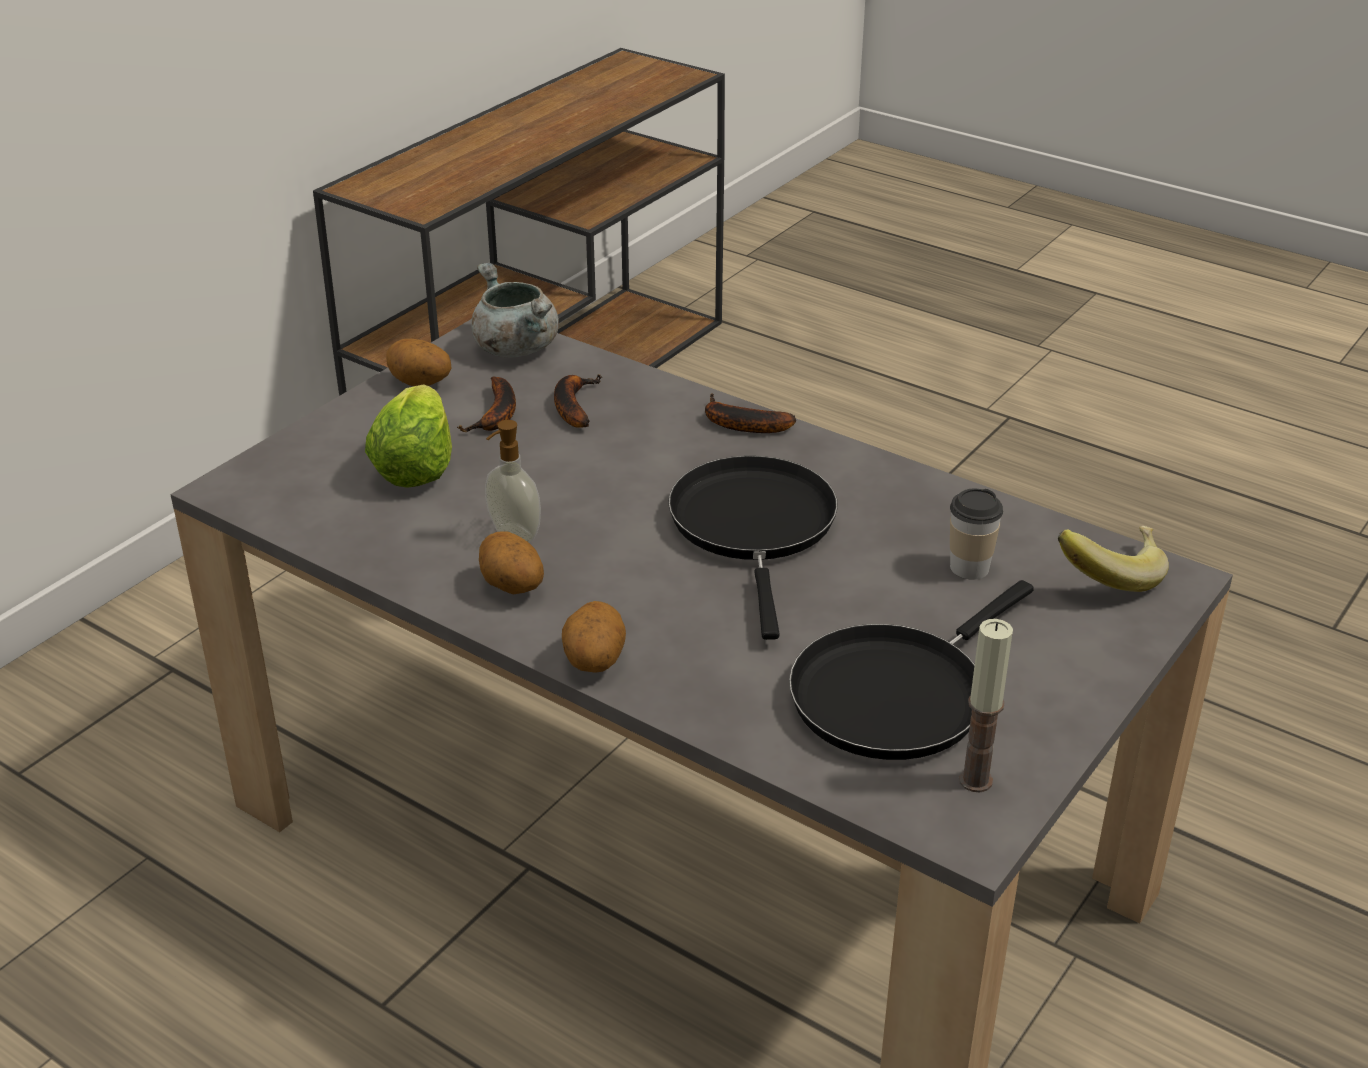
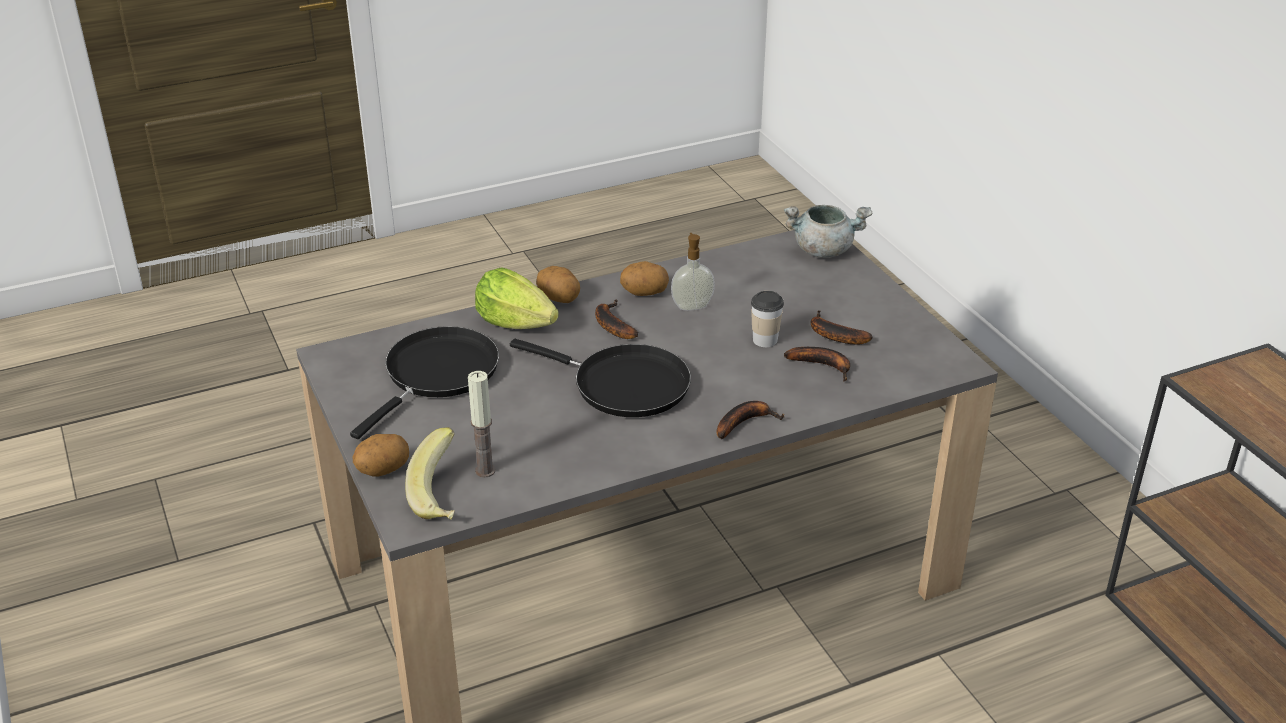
camera: 120 degrees right, 0 degrees up
lettuce [365,384,452,488] -> lettuce moved to [475,267,559,329]
potato [386,339,452,386] -> potato moved to [353,434,409,477]
grey cooking pot [471,263,559,358] -> grey cooking pot moved to [784,205,872,258]
black frying pan [789,580,1034,760] -> black frying pan turned 45 degrees clockwise [350,326,499,439]
cup [950,489,1003,580] -> cup moved to [751,291,784,347]
candle [959,619,1013,792] -> candle moved to [468,371,495,477]
none -> banana [595,299,638,339]

